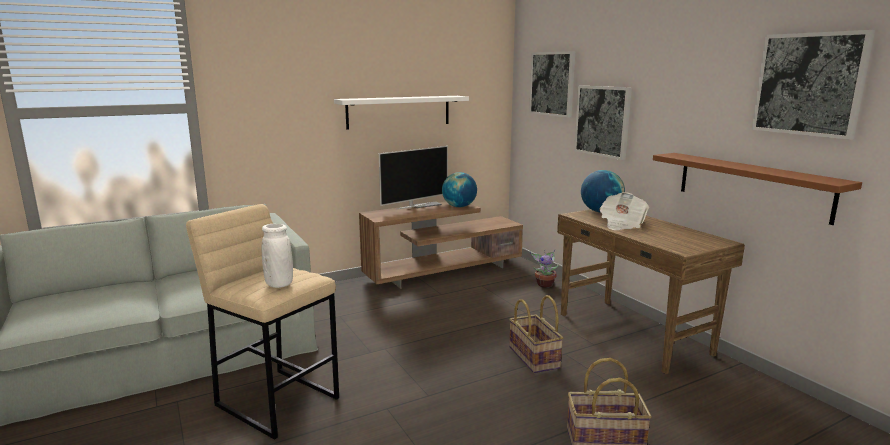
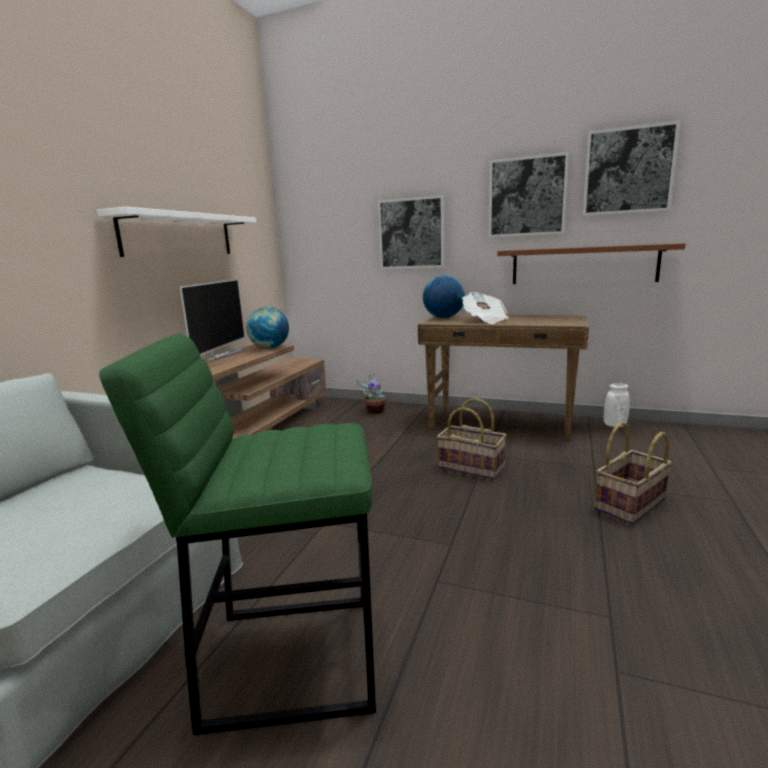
camera: 40 degrees left, 0 degrees up
beige stool [186,204,339,440] -> green stool [99,333,376,735]
white vase [262,224,293,288] -> white vase moved to [603,383,630,427]
picture [529,51,575,117] -> picture moved to [488,152,569,237]

